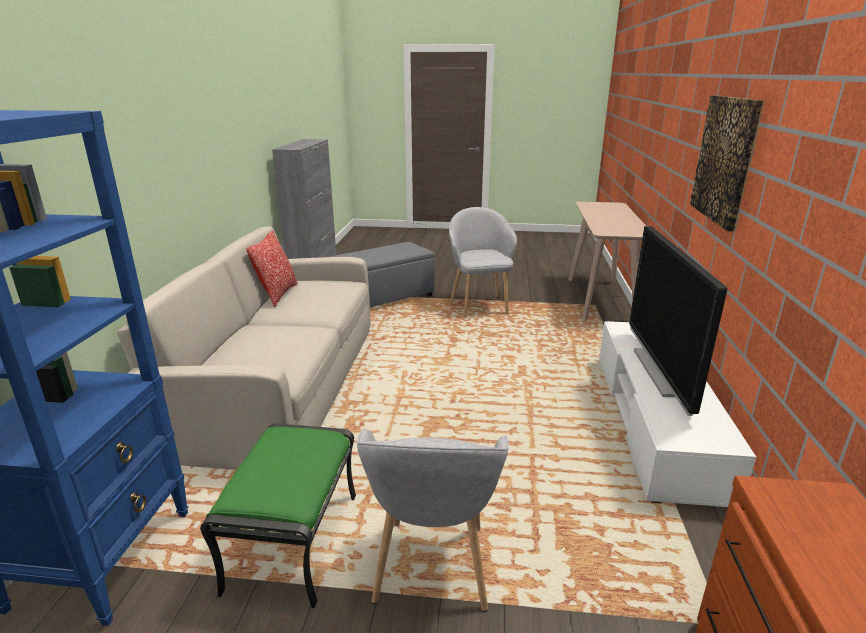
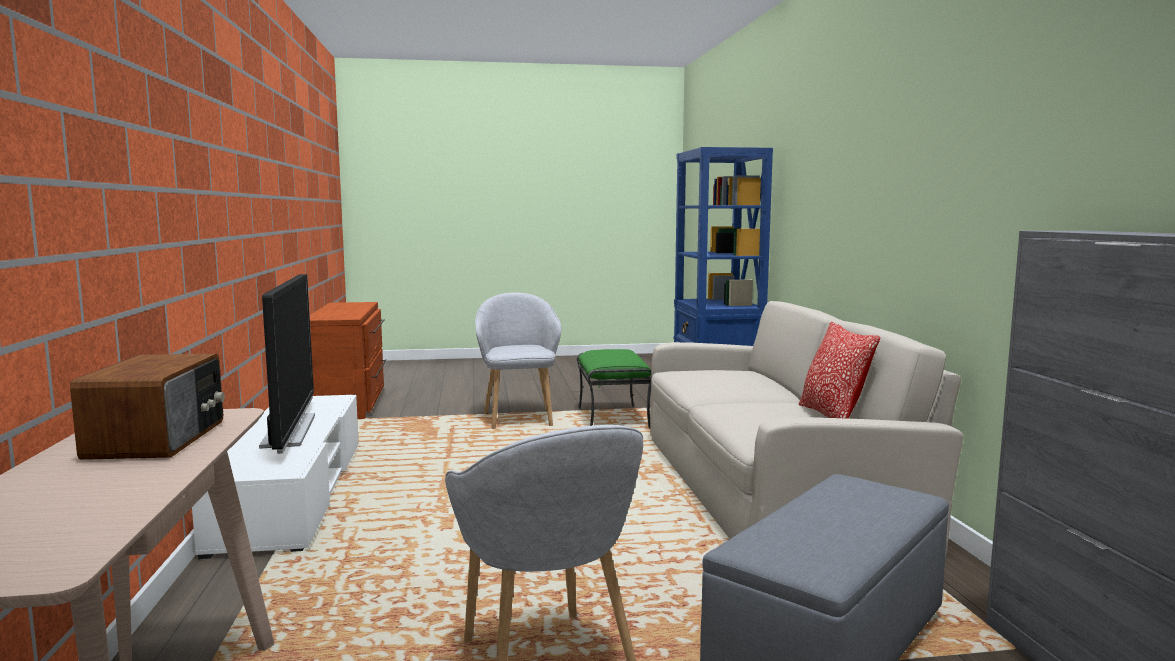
camera: 165 degrees right, 15 degrees down
picture [690,95,764,232] -> none
none -> radio [70,354,225,460]

